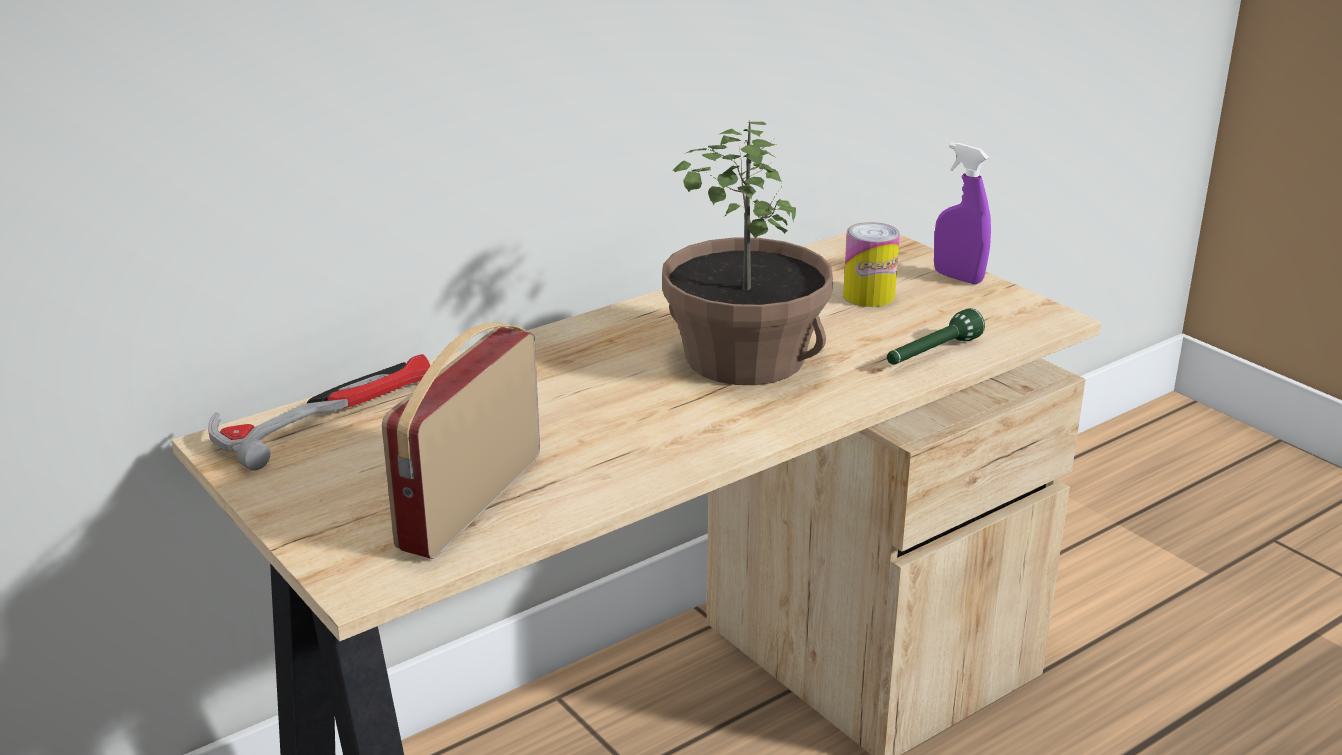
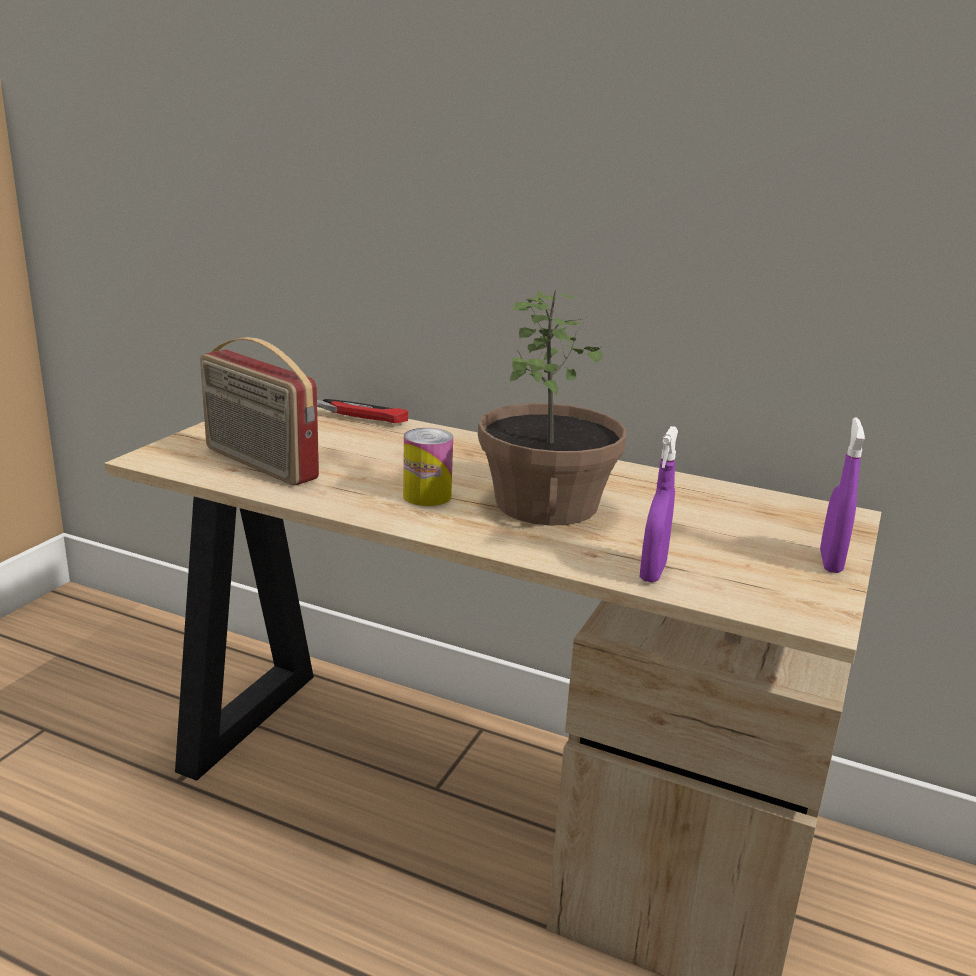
camera: 60 degrees right, 5 degrees down
radio [382,323,540,559] -> radio turned 135 degrees counterclockwise [200,337,319,485]
can [843,222,900,307] -> can moved to [403,428,453,506]
green flashlight [887,308,985,365] -> purple spray bottle [640,426,678,583]

